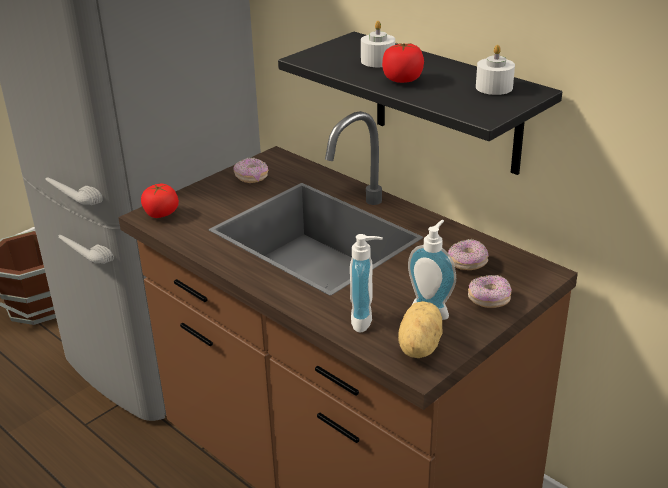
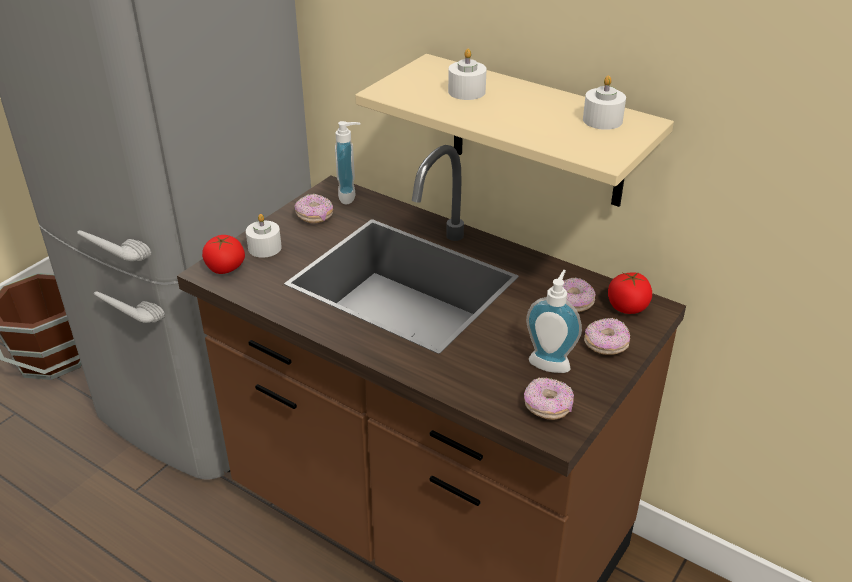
camera: 10 degrees left, 5 degrees up
black shelf [278,32,562,175] -> beige shelf [355,54,674,207]
soap dispenser [350,234,383,333] -> soap dispenser moved to [335,121,360,205]
tomato [382,43,424,83] -> tomato moved to [608,272,652,314]
potato [398,301,443,358] -> donut [524,378,574,420]
none -> white candle [246,214,282,258]

